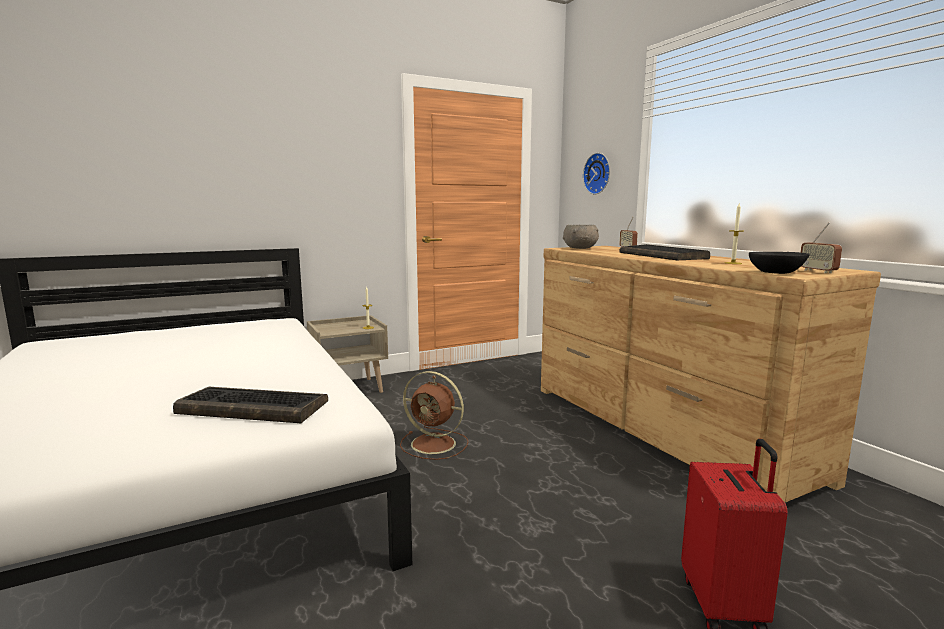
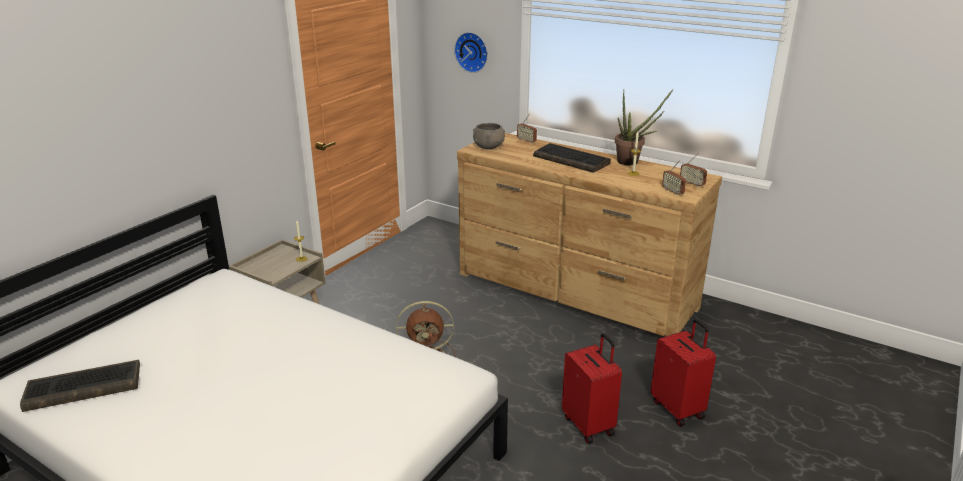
camera: 30 degrees left, 15 degrees up
keyboard [173,387,328,423] -> keyboard moved to [20,360,140,412]
black bowl [749,252,810,274] -> radio [662,160,686,196]
none -> red suitcase [562,333,622,444]
none -> potted plant [615,89,673,165]

